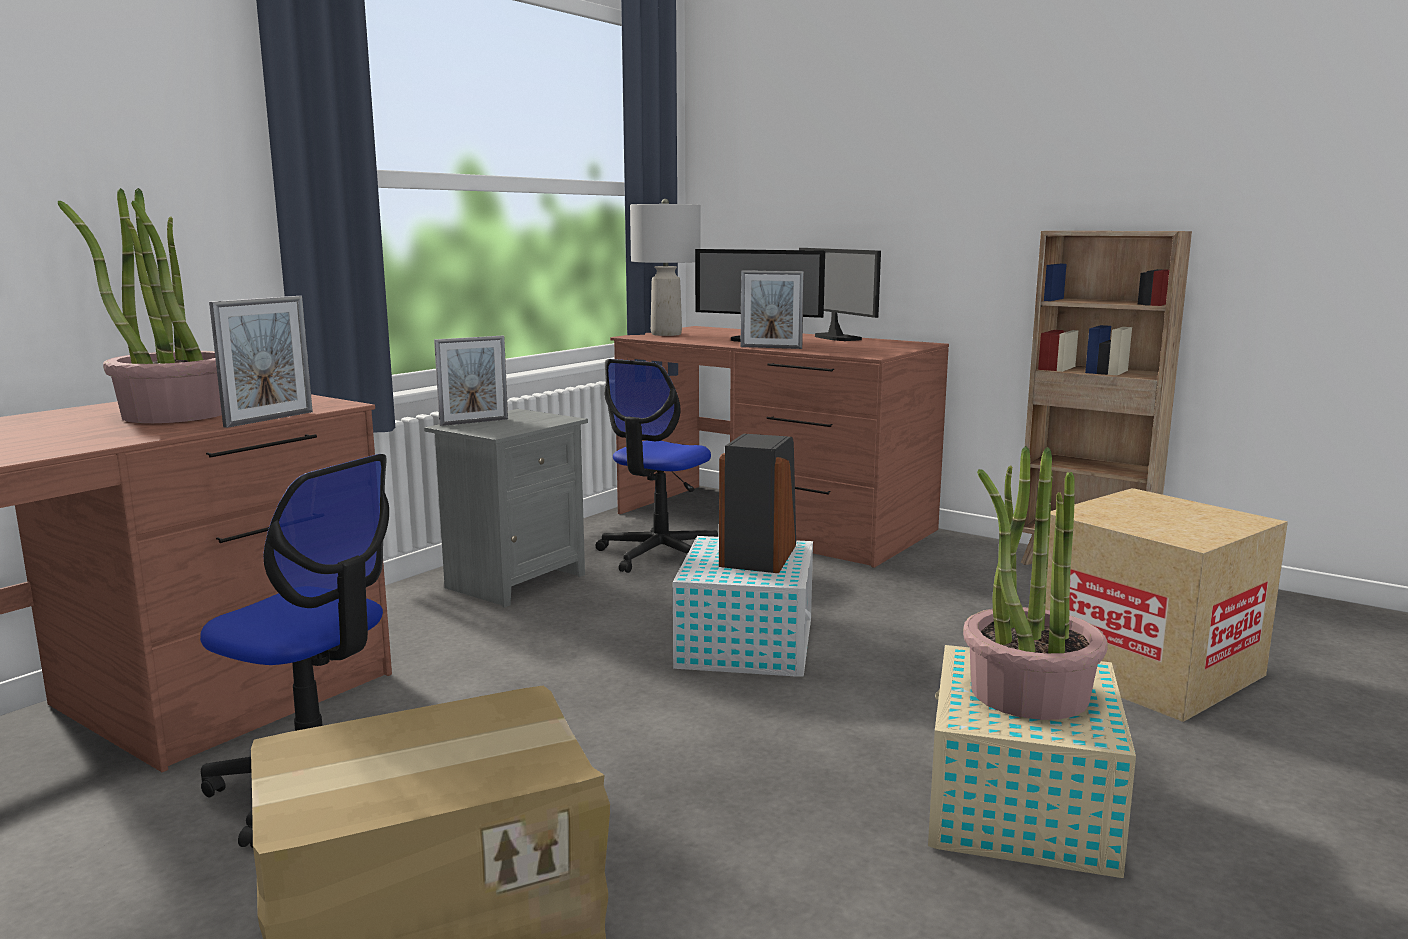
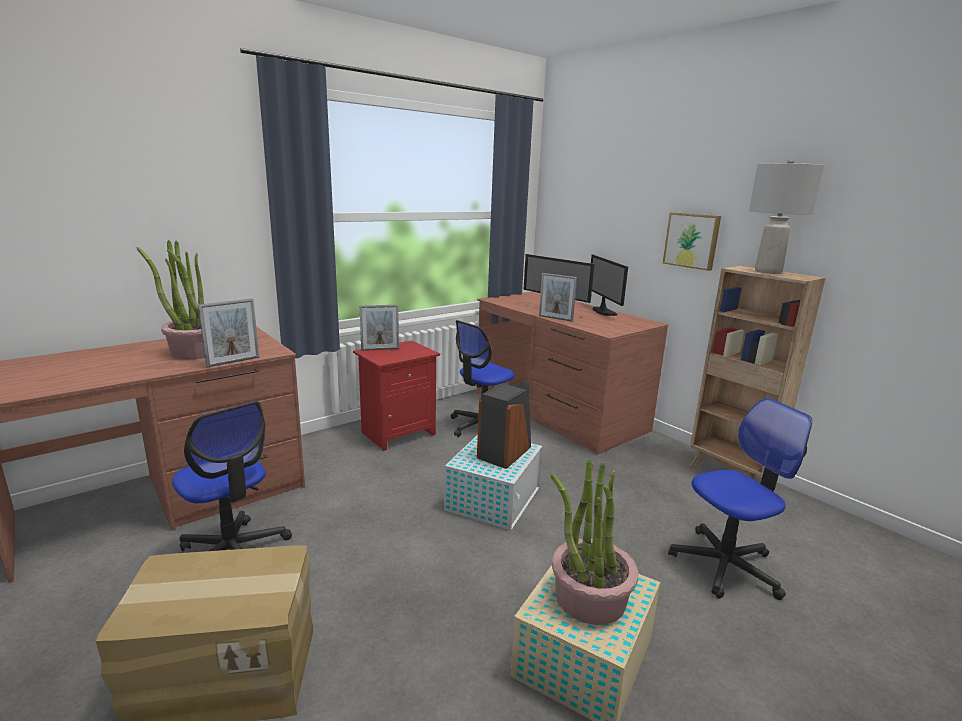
camera: 15 degrees right, 5 degrees up
grey nightstand [424,409,588,608] -> red nightstand [353,340,440,451]
grey table lamp [630,199,700,336] -> grey table lamp moved to [749,160,824,274]
cardboard box [1045,488,1288,722] -> office chair [668,398,812,600]
none -> picture [663,213,721,271]

